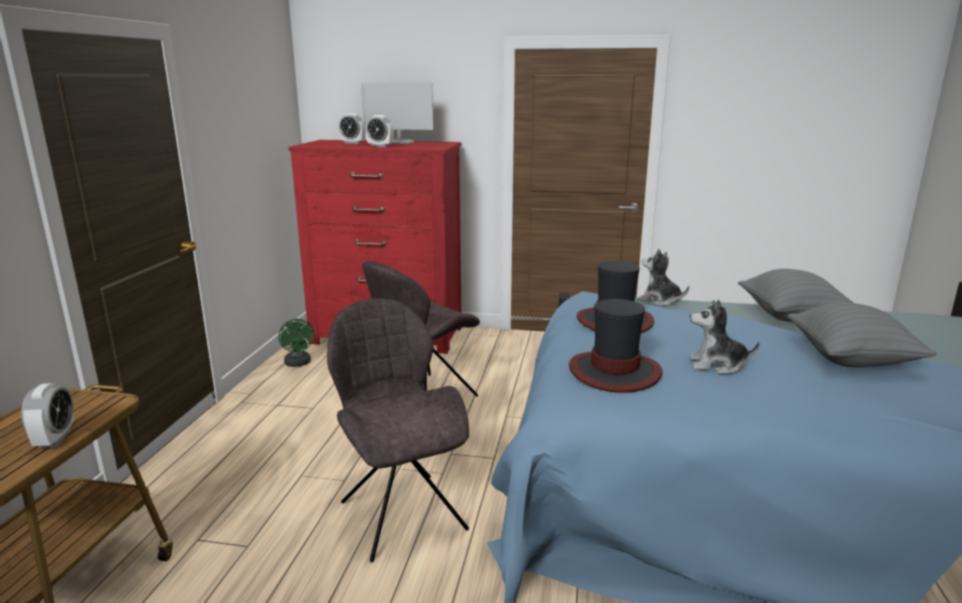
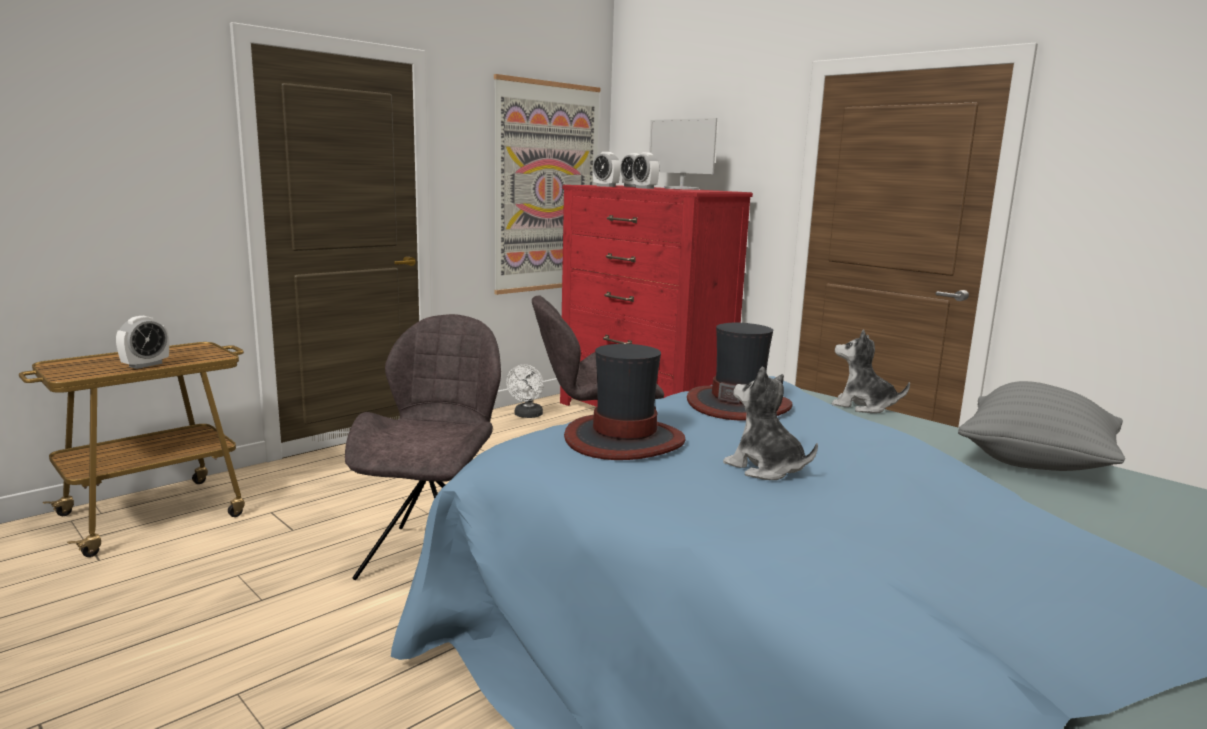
camera: 35 degrees right, 5 degrees down
green fan [278,319,314,367] -> white fan [506,364,543,418]
plush toy [638,249,689,306] -> plush toy turned 45 degrees counterclockwise [831,330,910,413]
grey pillow [787,302,937,367] -> none
none -> picture [494,74,600,295]
none -> alarm clock [593,152,620,187]

